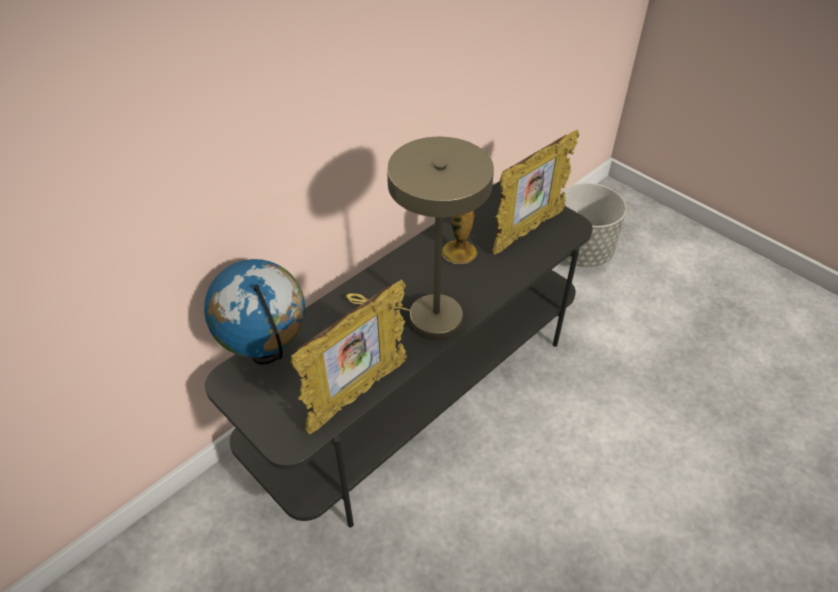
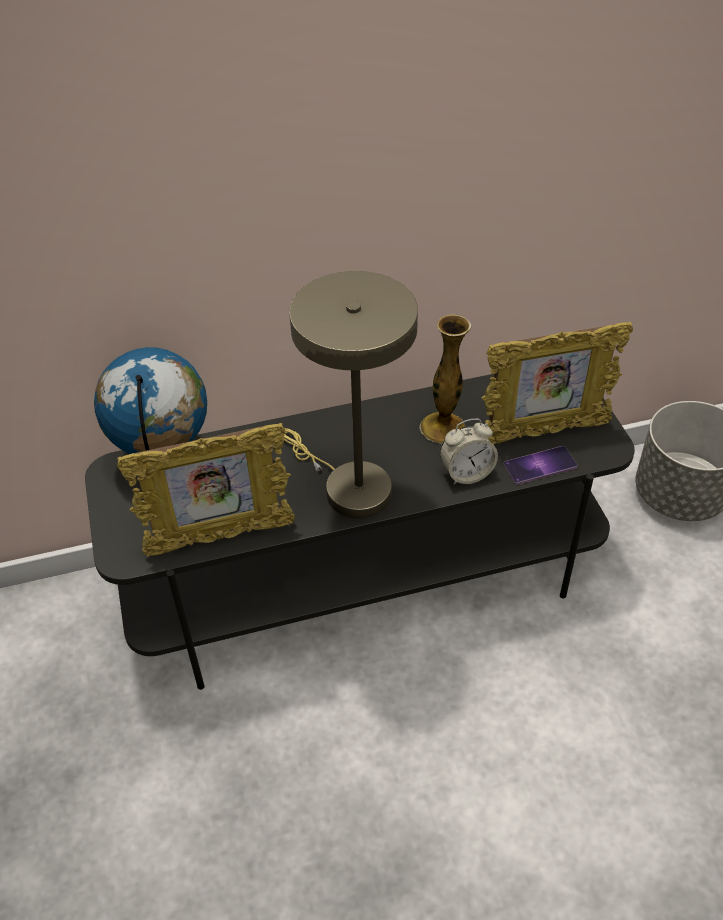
camera: 30 degrees right, 0 degrees up
none -> alarm clock [440,419,498,485]
none -> phone [504,446,577,485]

